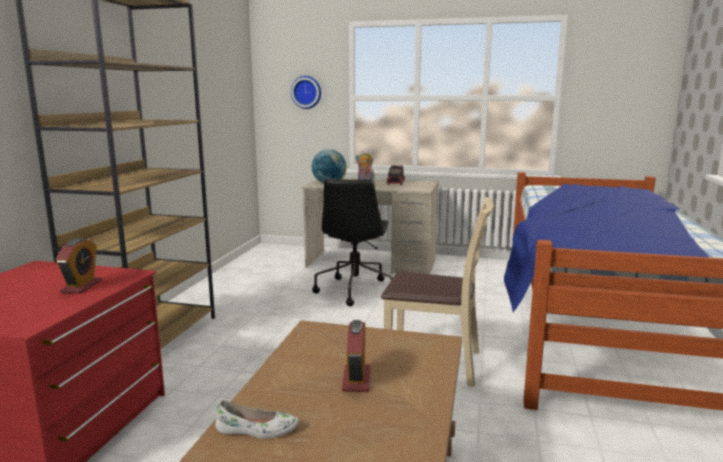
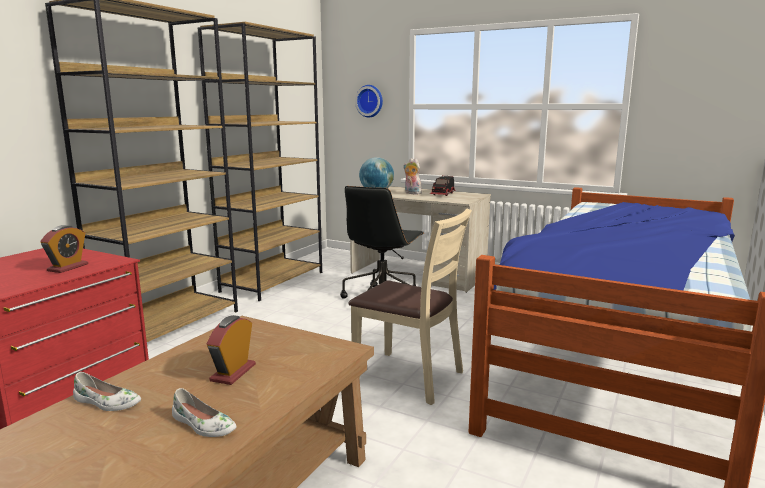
camera: 15 degrees right, 0 degrees up
none -> white shoe [172,388,237,437]
none -> brown bookcase [198,22,322,301]

